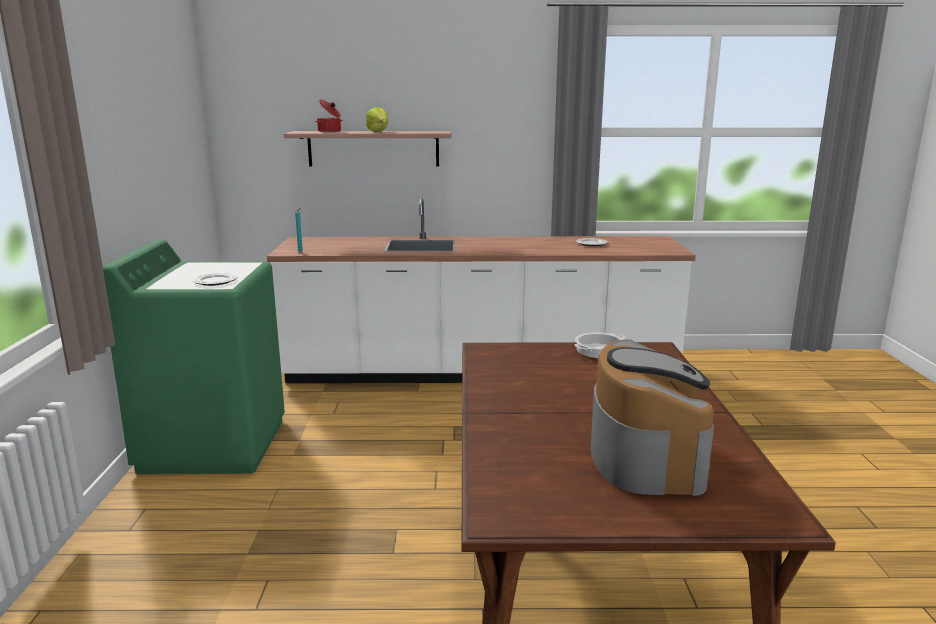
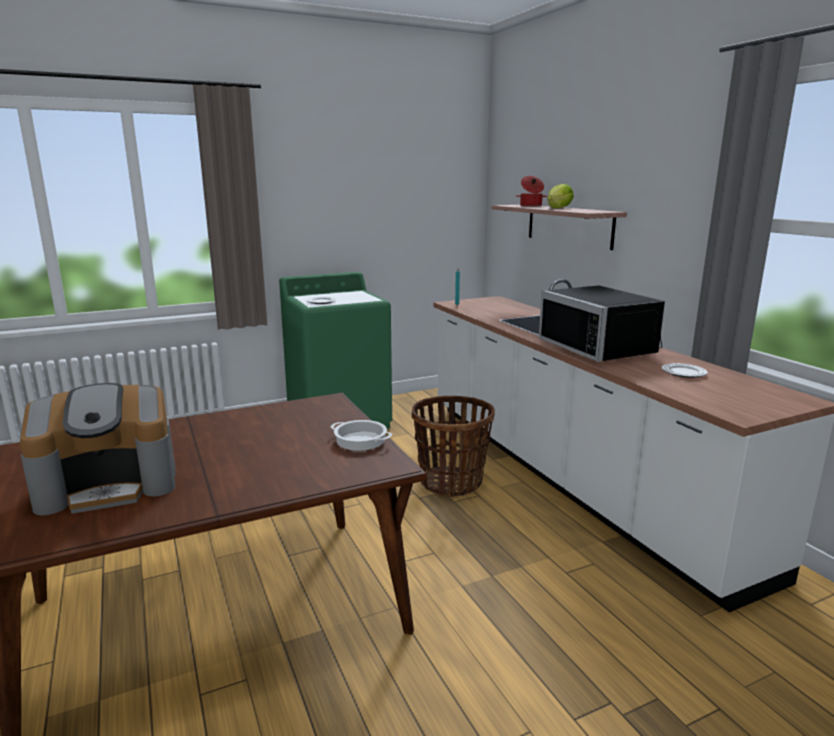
camera: 65 degrees right, 0 degrees up
none -> basket [412,395,495,497]
none -> black microwave [539,285,665,362]

